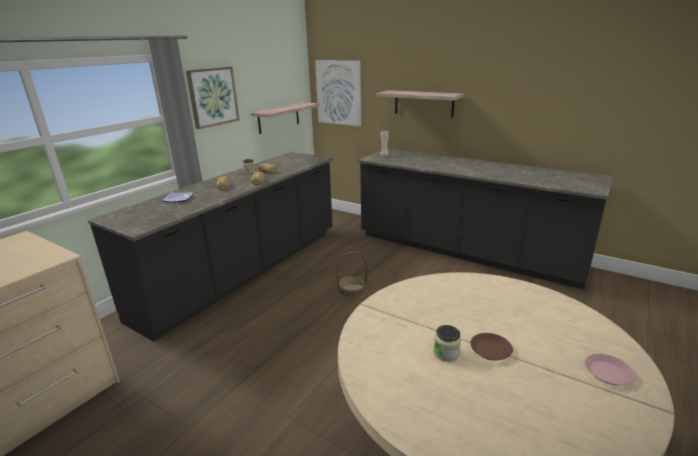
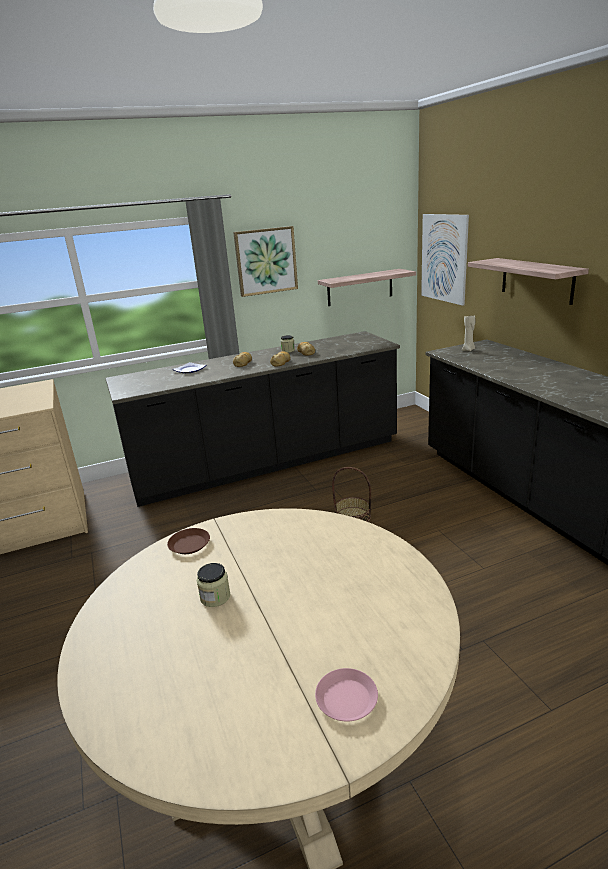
camera: 35 degrees right, 0 degrees up
brown plate [470,333,513,361] -> brown plate moved to [167,528,210,554]

